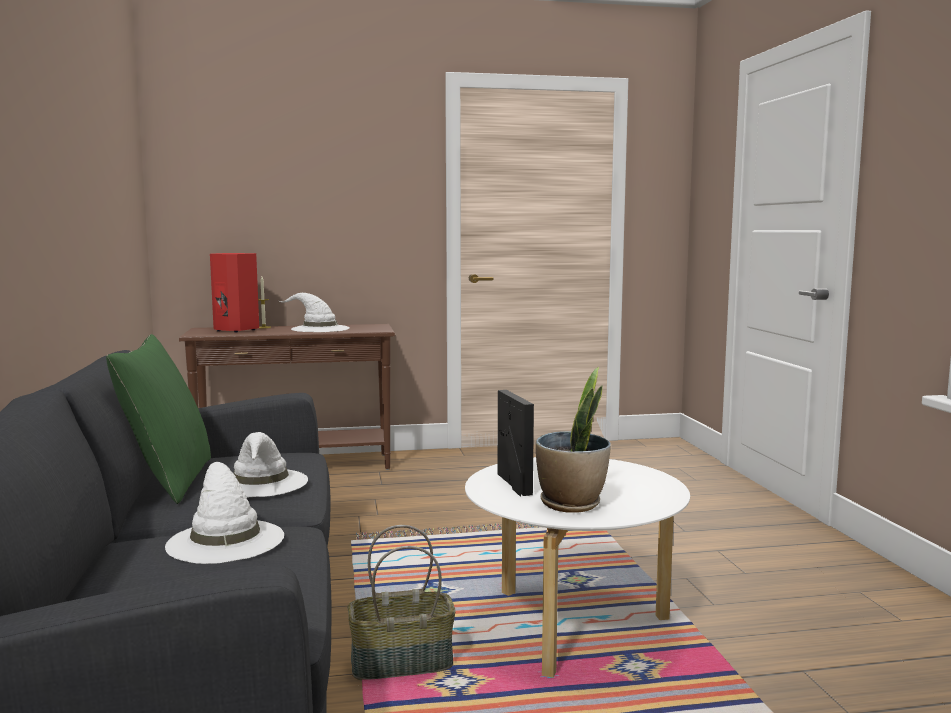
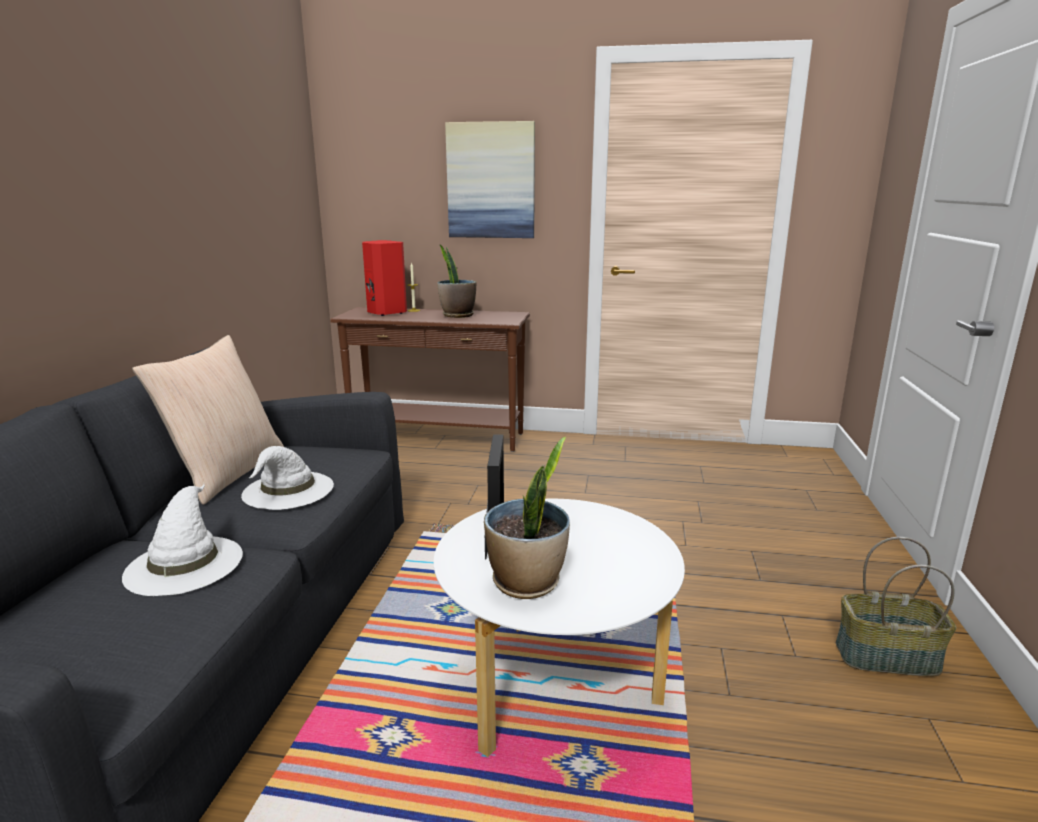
camera: 20 degrees right, 10 degrees up
green pillow [106,334,211,504] -> beige pillow [132,335,284,505]
white hat [279,293,350,332] -> potted plant [437,244,476,318]
basket [347,525,455,680] -> basket moved to [836,537,956,676]
none -> picture [445,121,535,238]

